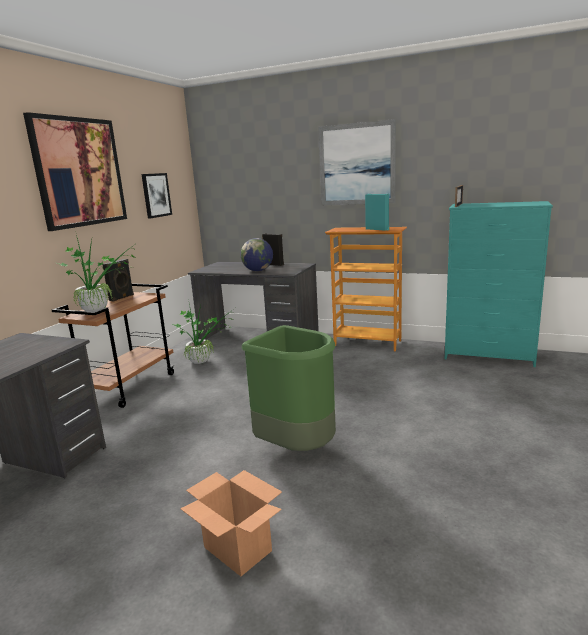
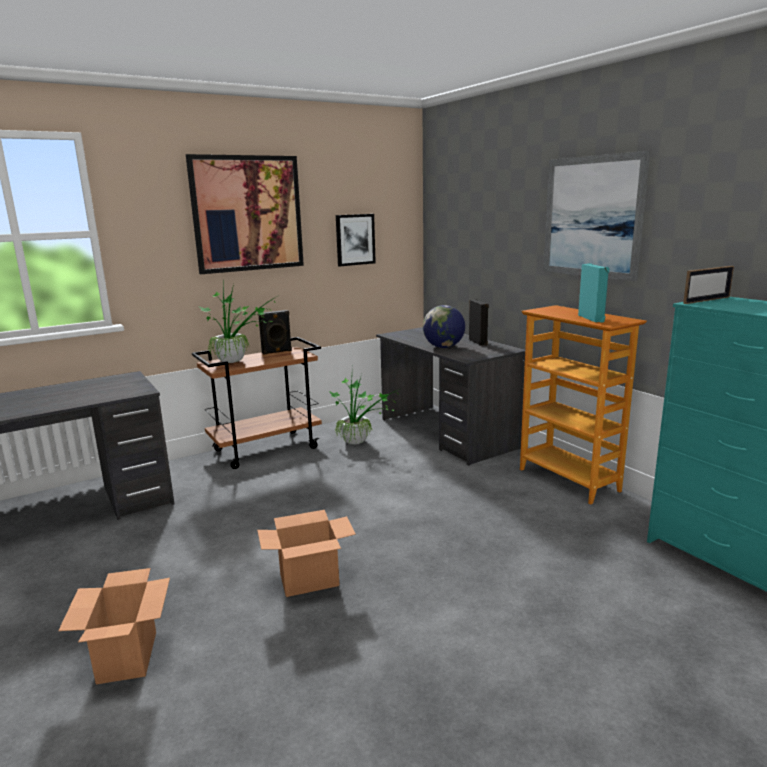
camera: 35 degrees right, 0 degrees up
green trash can [242,325,336,451] -> cardboard box [257,510,356,597]

